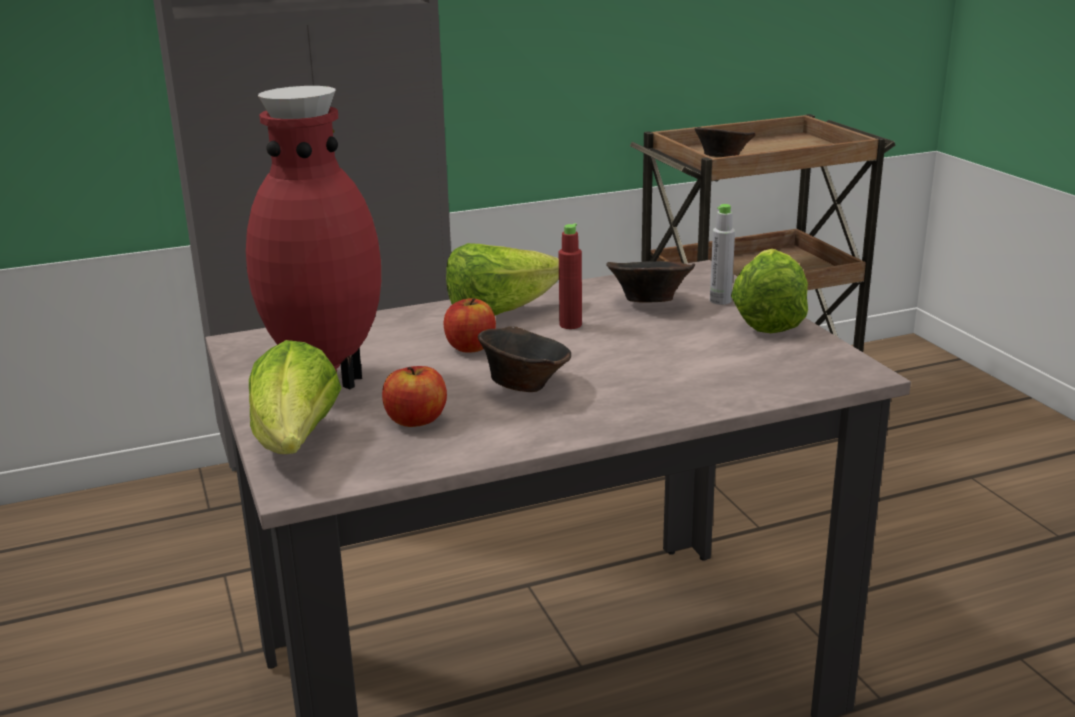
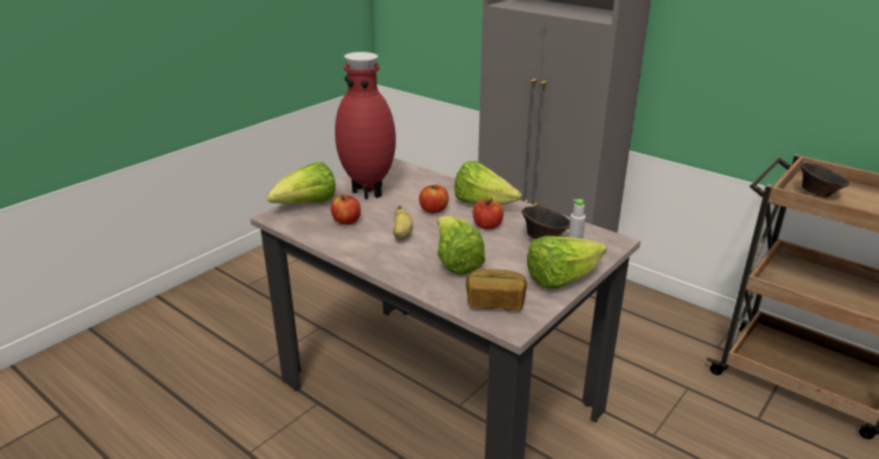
camera: 60 degrees right, 5 degrees up
brown bowl [478,326,571,392] -> banana [393,206,413,240]
red bottle [559,223,582,329] -> apple [473,198,503,229]
none -> lettuce [437,216,485,275]
none -> bread [466,269,527,311]

